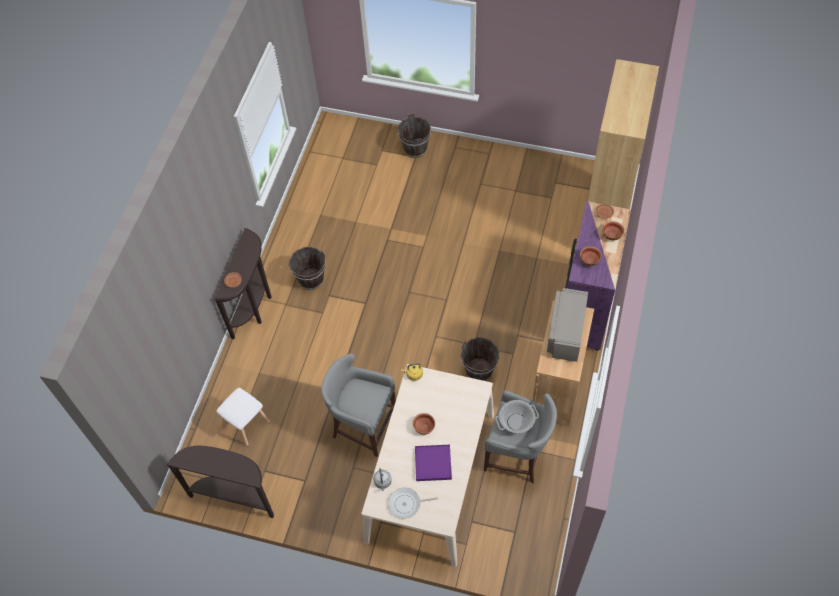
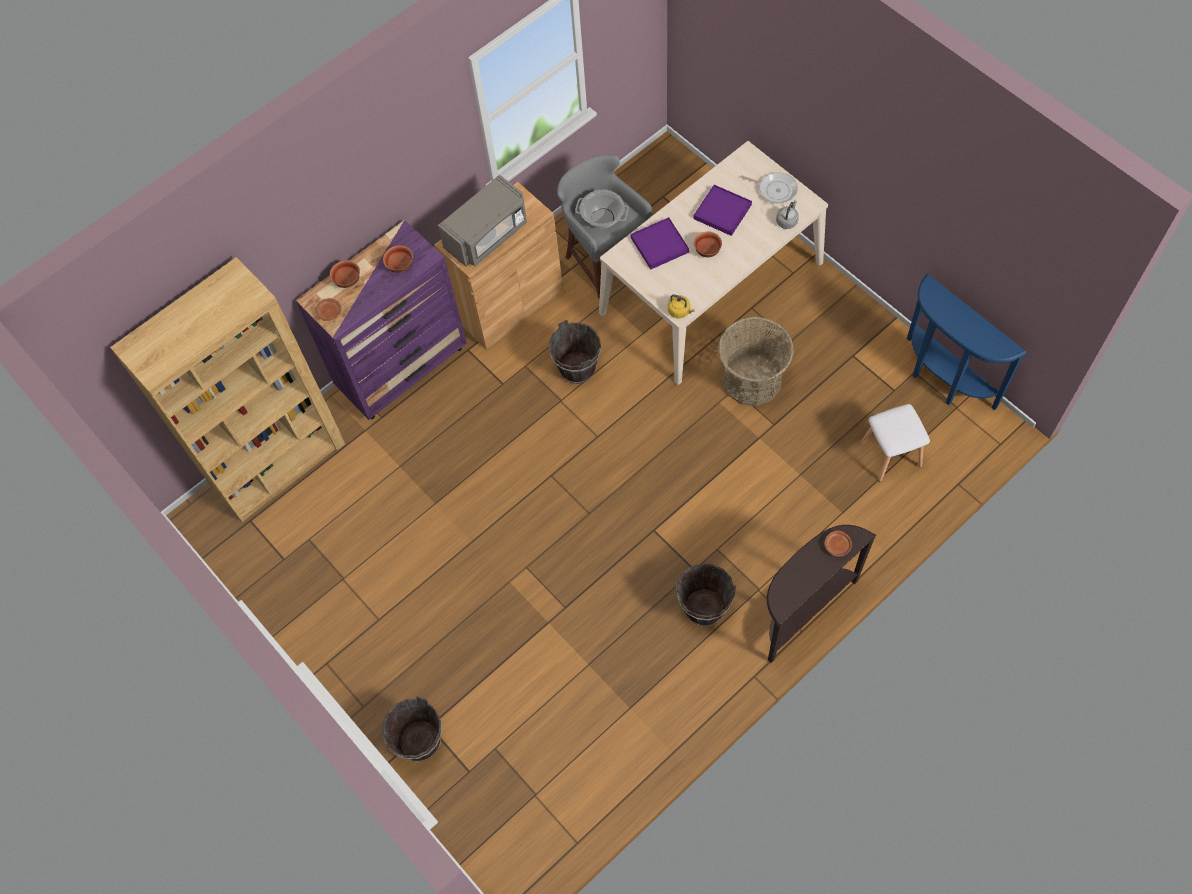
camera: 145 degrees left, 5 degrees up
brown console table [167,446,274,518] -> blue console table [907,274,1027,410]
grey stool [321,353,396,457] -> basket [718,317,794,406]
none -> purple tray [631,217,689,270]

